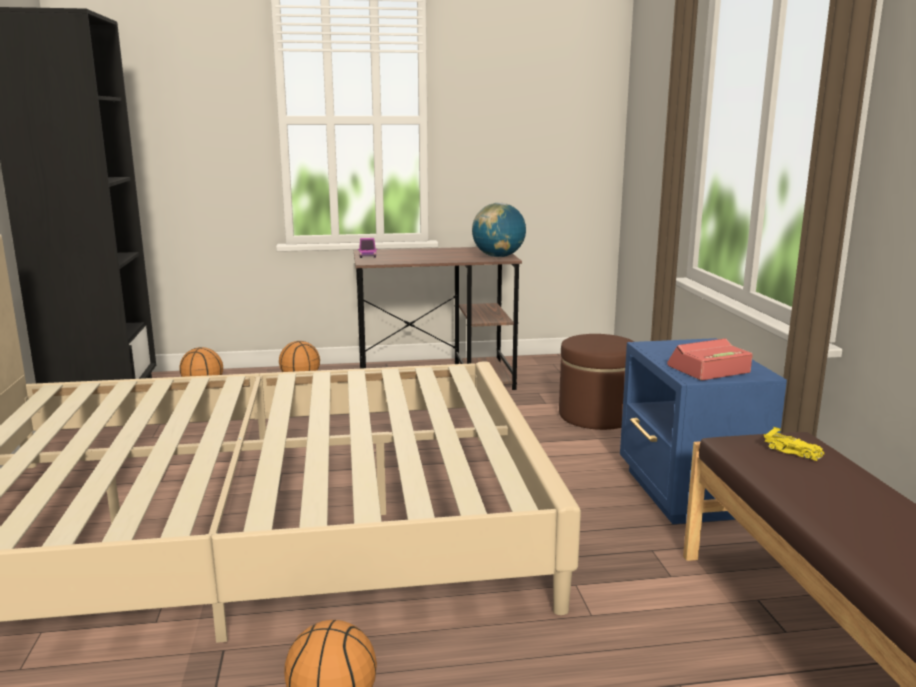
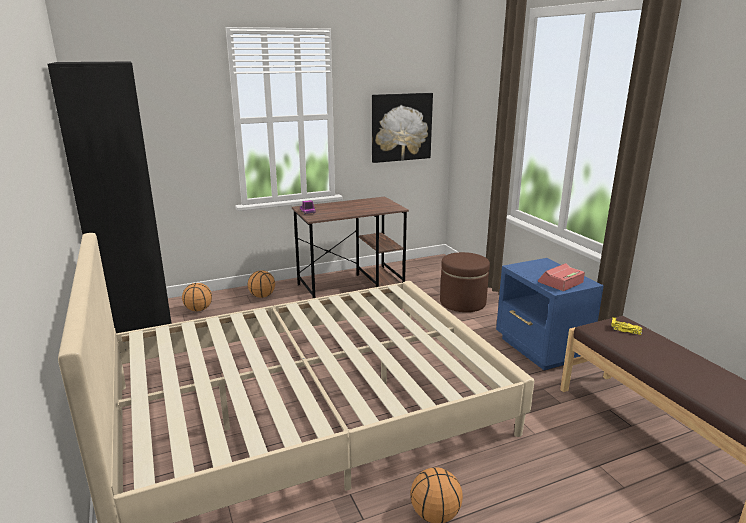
camera: 15 degrees left, 5 degrees up
globe [472,203,526,257] -> none
none -> picture [372,93,433,163]

